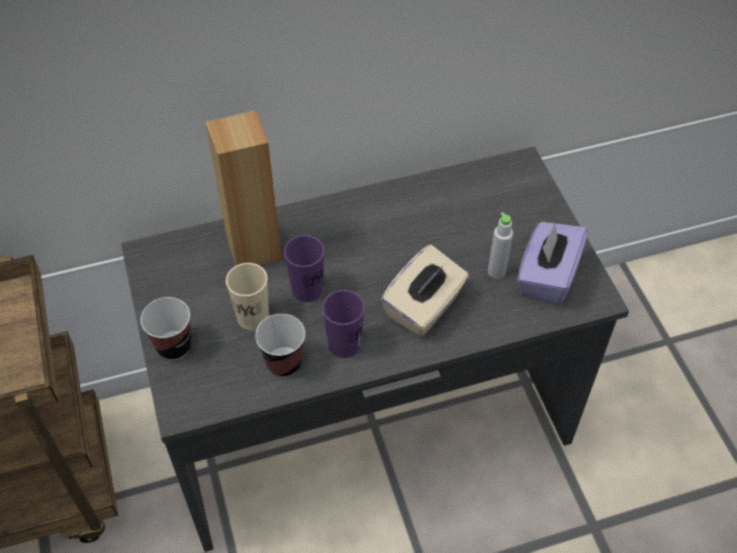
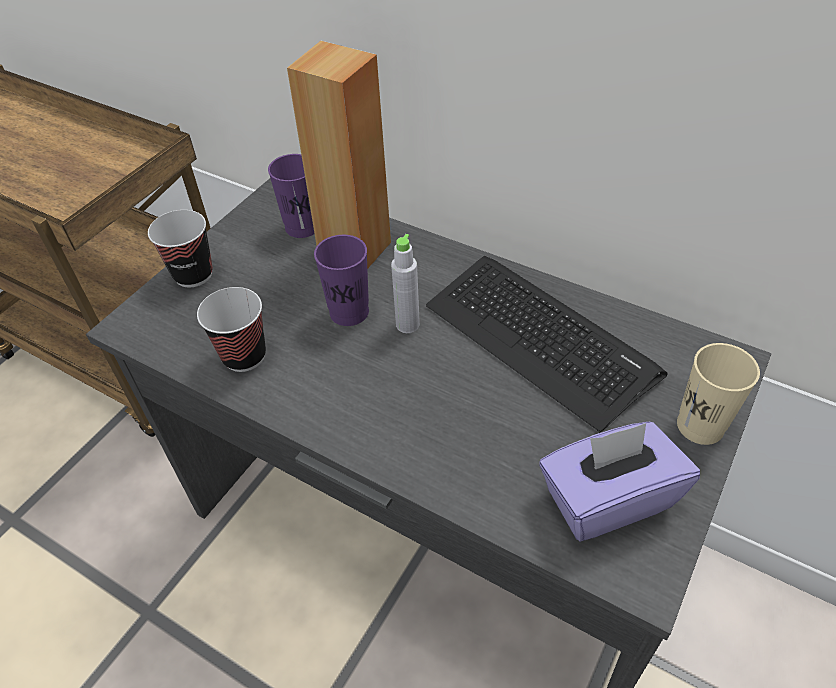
camera: 50 degrees right, 5 degrees down
beige cup [226,263,269,330] -> beige cup moved to [677,343,760,445]
purple cup [322,290,365,358] -> purple cup moved to [268,154,314,238]
beige tissue box [381,245,469,337] -> none
grey bottle [488,212,513,279] -> grey bottle moved to [391,234,420,333]
none -> keyboard [426,256,668,432]

